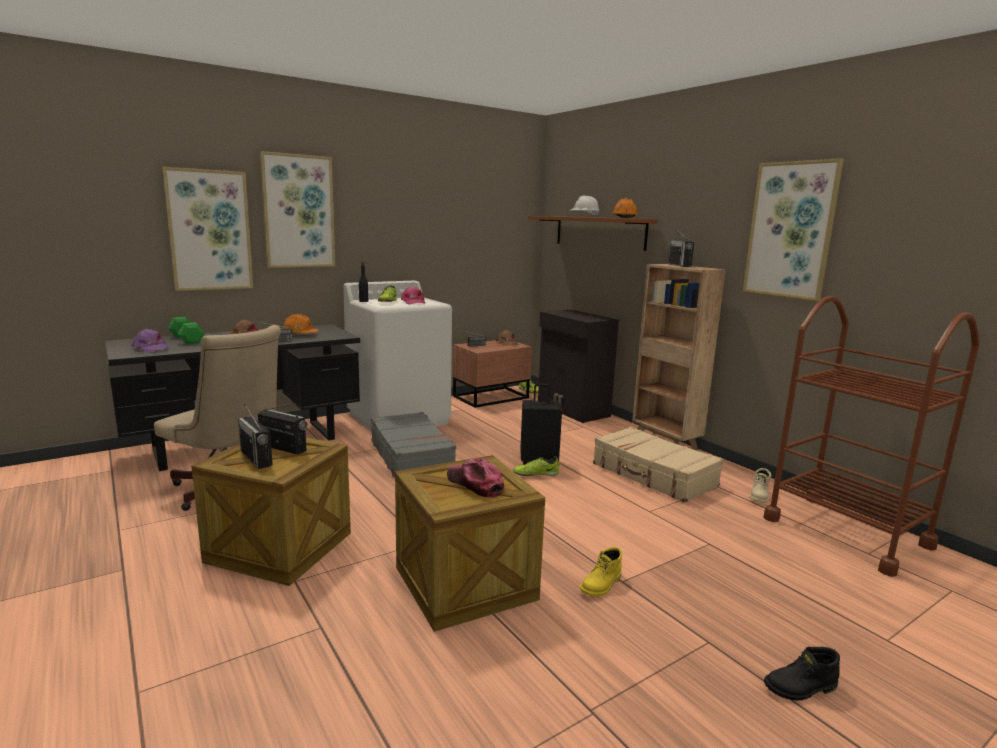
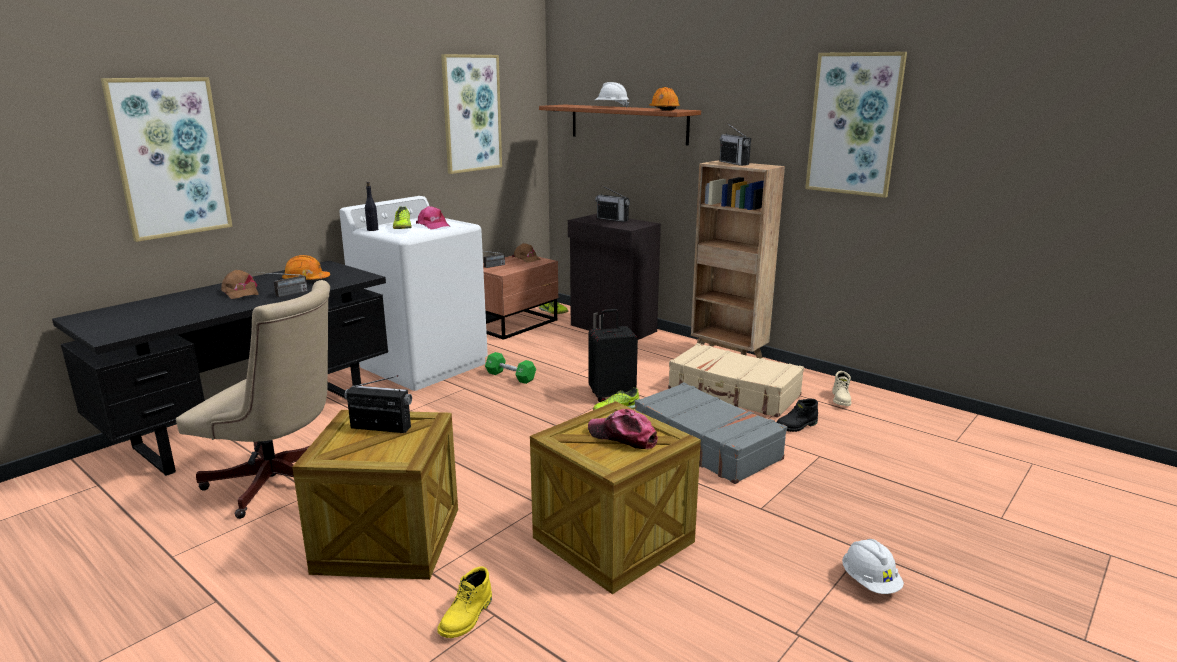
camera: 15 degrees left, 5 degrees up
purple cap [131,329,169,353] -> none
green dumbbell [168,317,204,344] -> green dumbbell moved to [485,352,536,384]
radio [238,404,273,469] -> radio moved to [595,185,630,222]
picture [260,151,335,268] -> picture moved to [441,54,502,174]
grey suitcase [371,412,456,477] -> grey suitcase moved to [635,382,787,484]
yellow boot [580,547,622,597] -> yellow boot moved to [437,566,492,638]
brown cart [763,296,980,577] -> none
black boot [764,647,840,701] -> black boot moved to [777,399,818,432]
none -> white hard hat [842,539,904,594]

